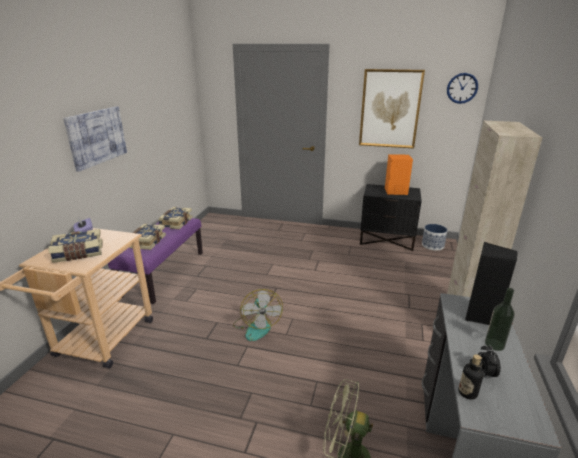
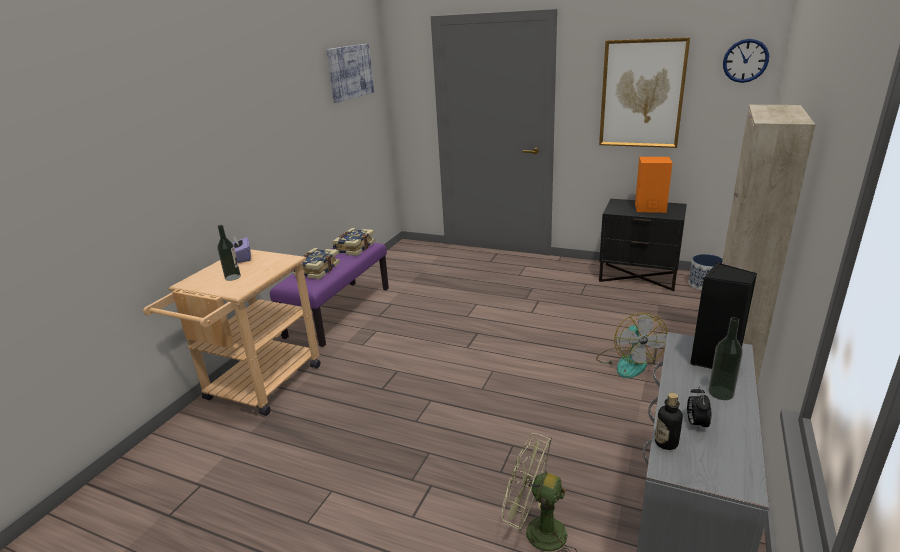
camera: 10 degrees right, 0 degrees up
book [48,229,103,263] -> bottle [217,225,241,281]
picture [63,106,127,172] -> picture moved to [326,44,374,103]
fan [233,289,283,341] -> fan moved to [596,313,668,378]

